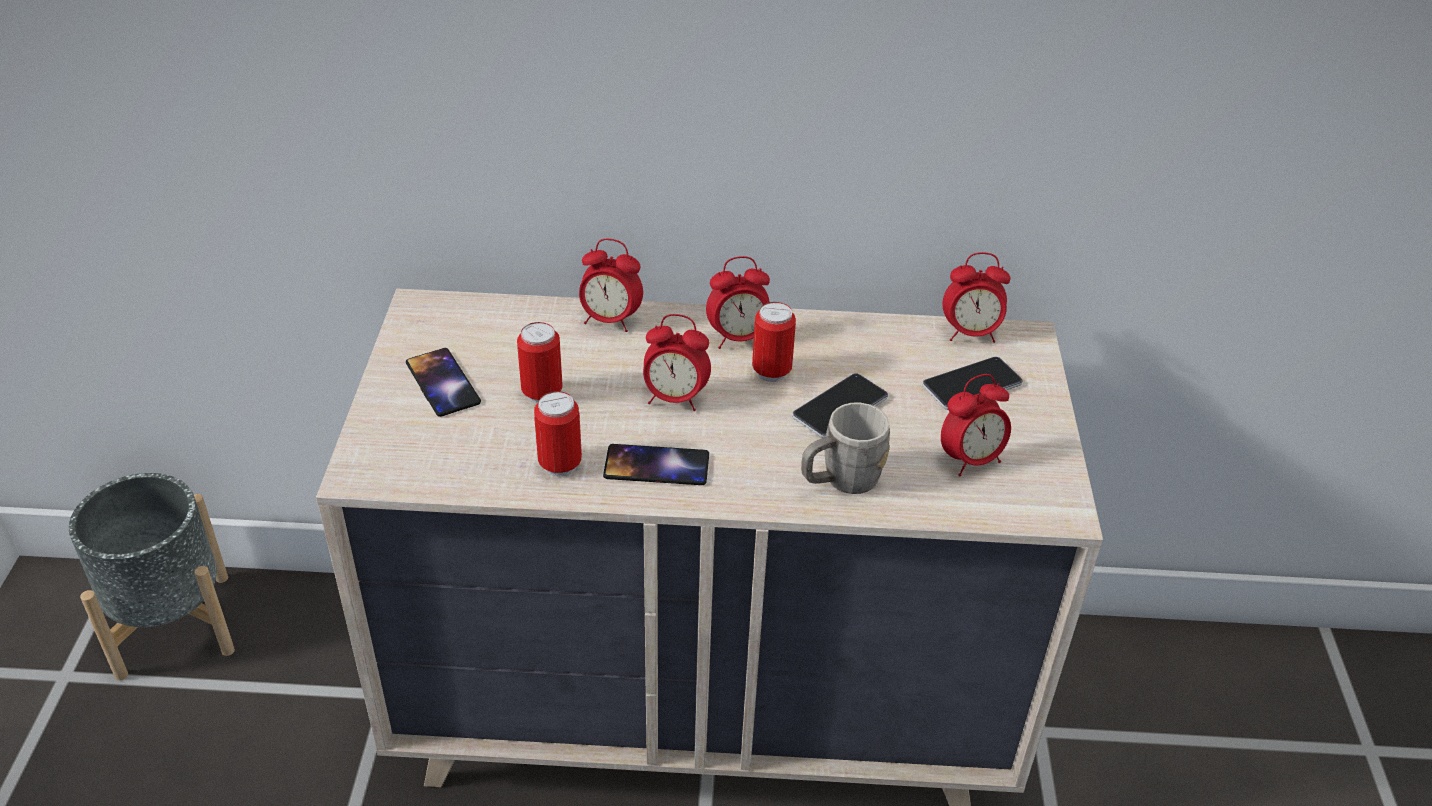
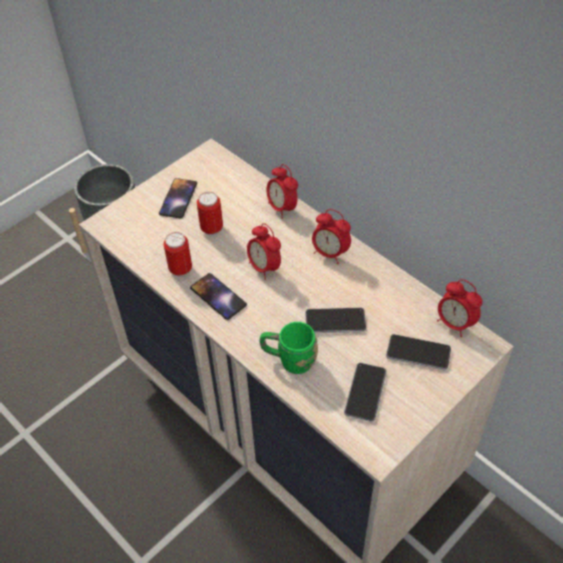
camera: 45 degrees right, 10 degrees up
can [752,302,796,382] -> none
grey mug [801,403,890,494] -> green mug [260,322,318,374]
alarm clock [941,374,1011,476] -> phone [344,363,387,422]

